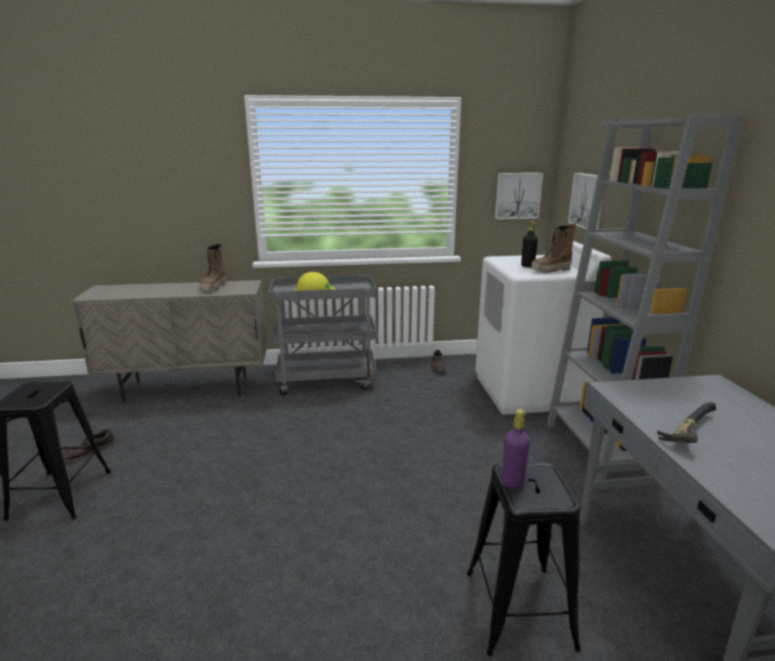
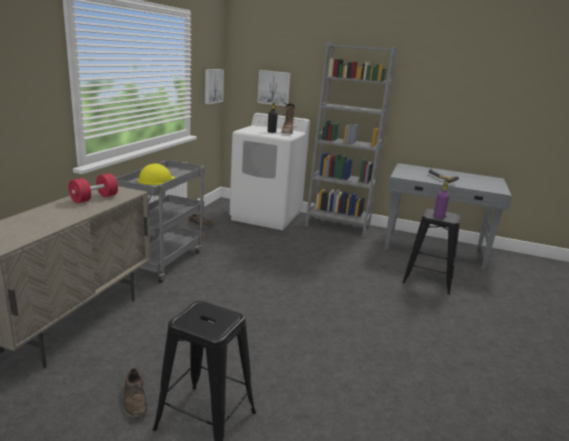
camera: 65 degrees left, 0 degrees up
boot [199,242,226,291] -> red dumbbell [68,173,118,203]

